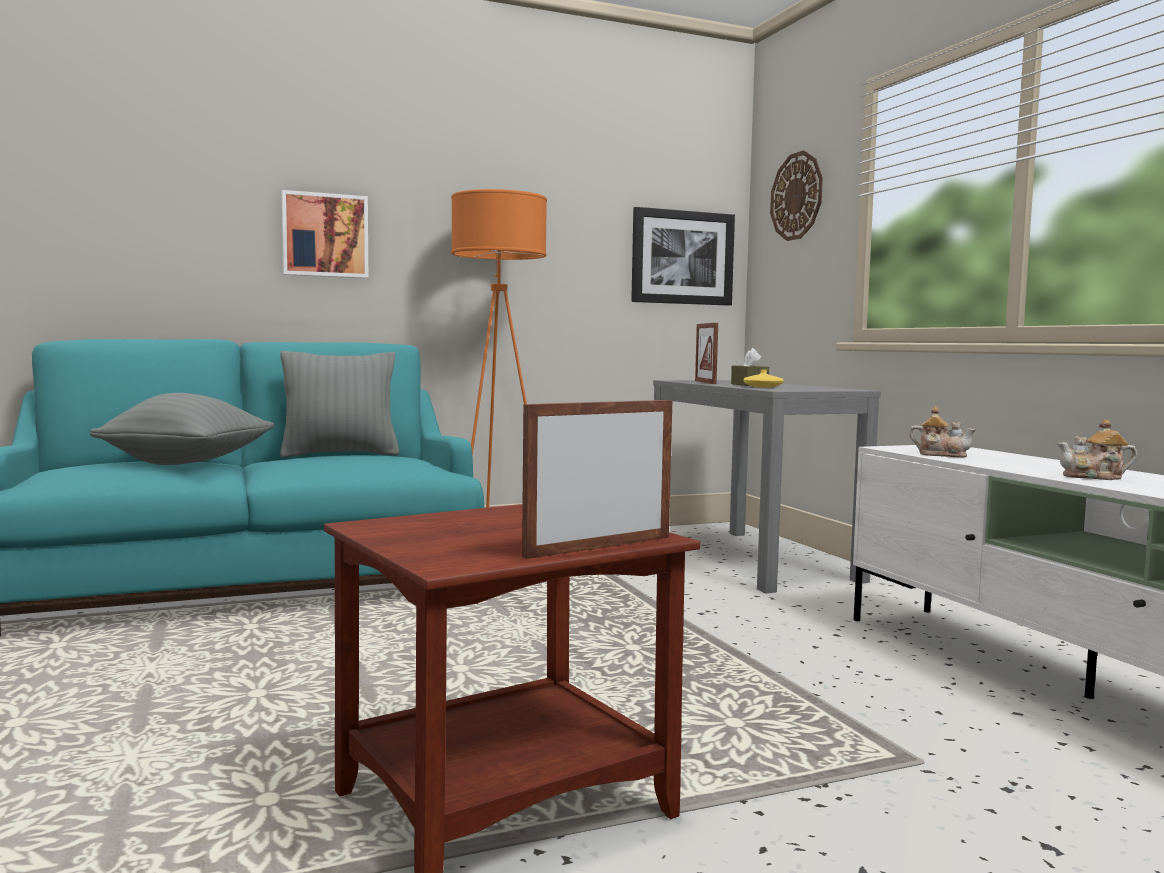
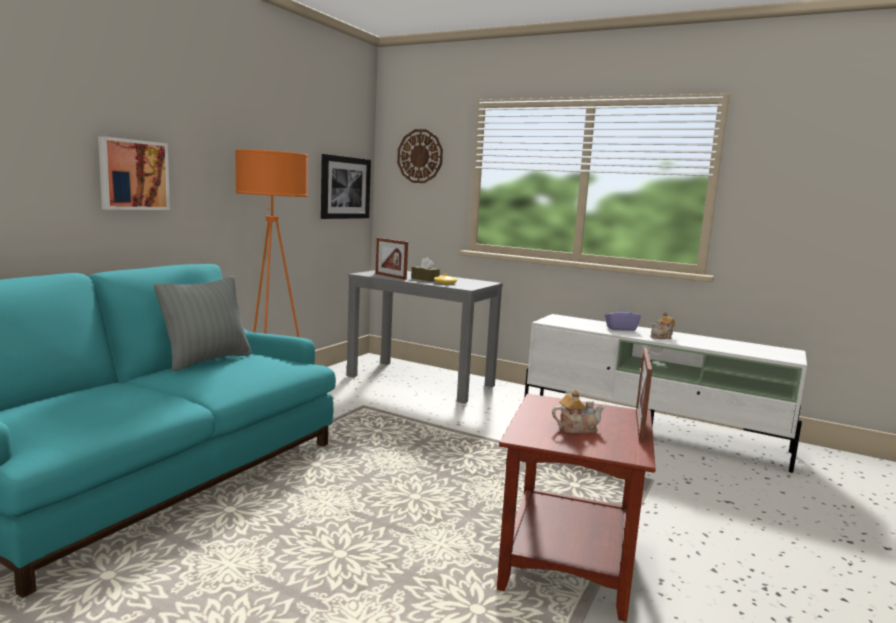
camera: 40 degrees left, 5 degrees up
grey pillow [90,393,274,465] -> none
teapot [909,406,976,457] -> teapot moved to [552,390,605,433]
none -> purple tissue box [605,304,641,331]

